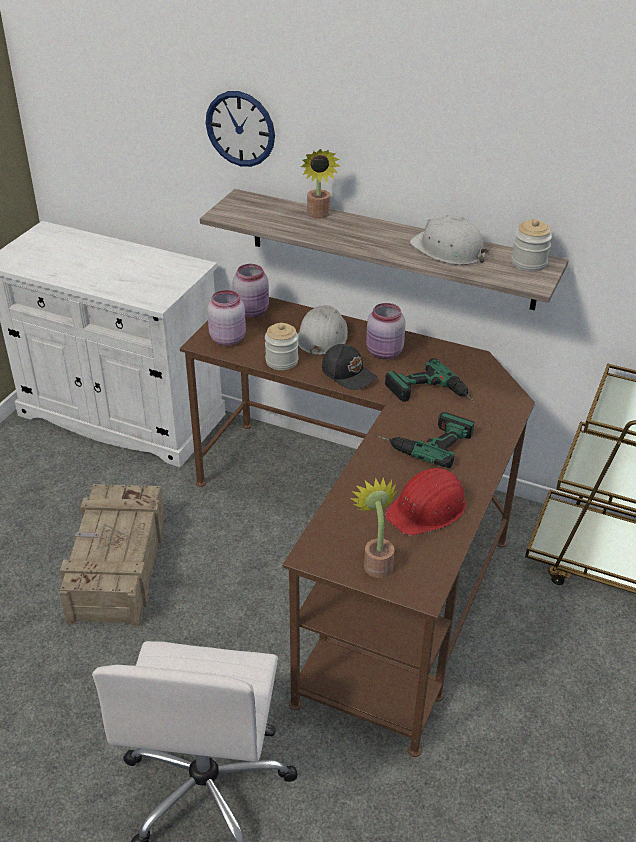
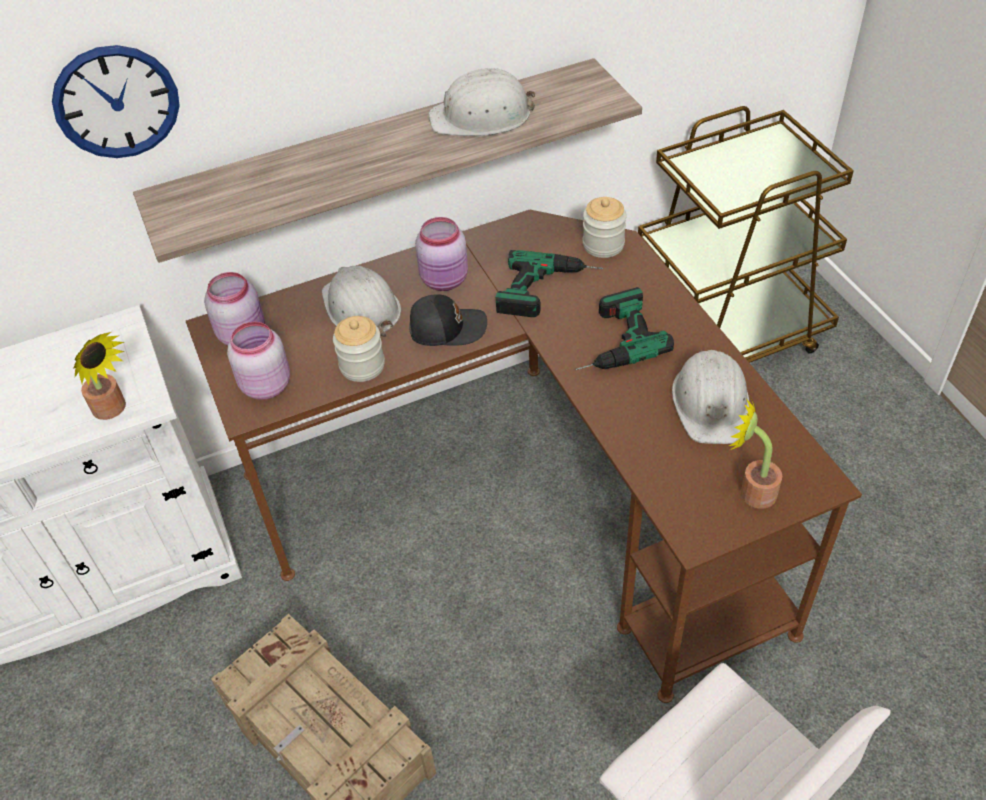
camera: 45 degrees left, 10 degrees up
potted plant [301,149,341,219] -> potted plant moved to [73,332,126,420]
red hard hat [385,468,466,536] -> white hard hat [672,350,749,444]
jar [511,219,552,272] -> jar moved to [583,197,627,258]

